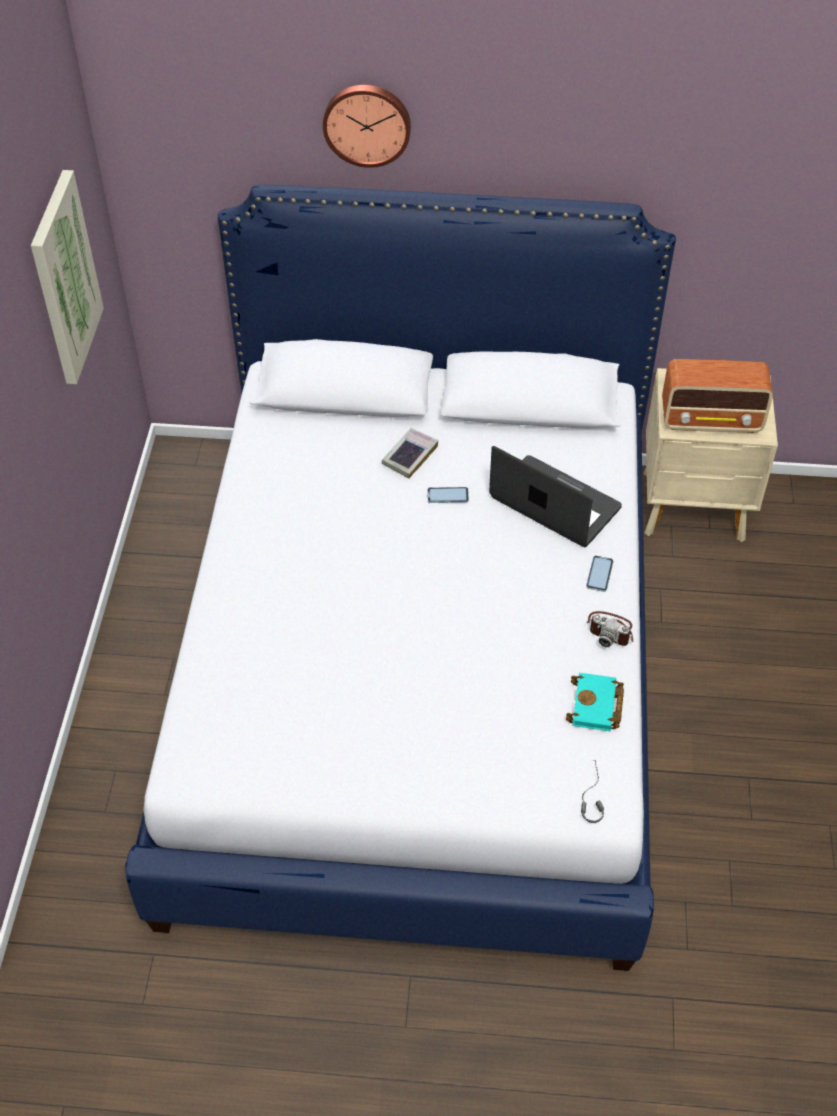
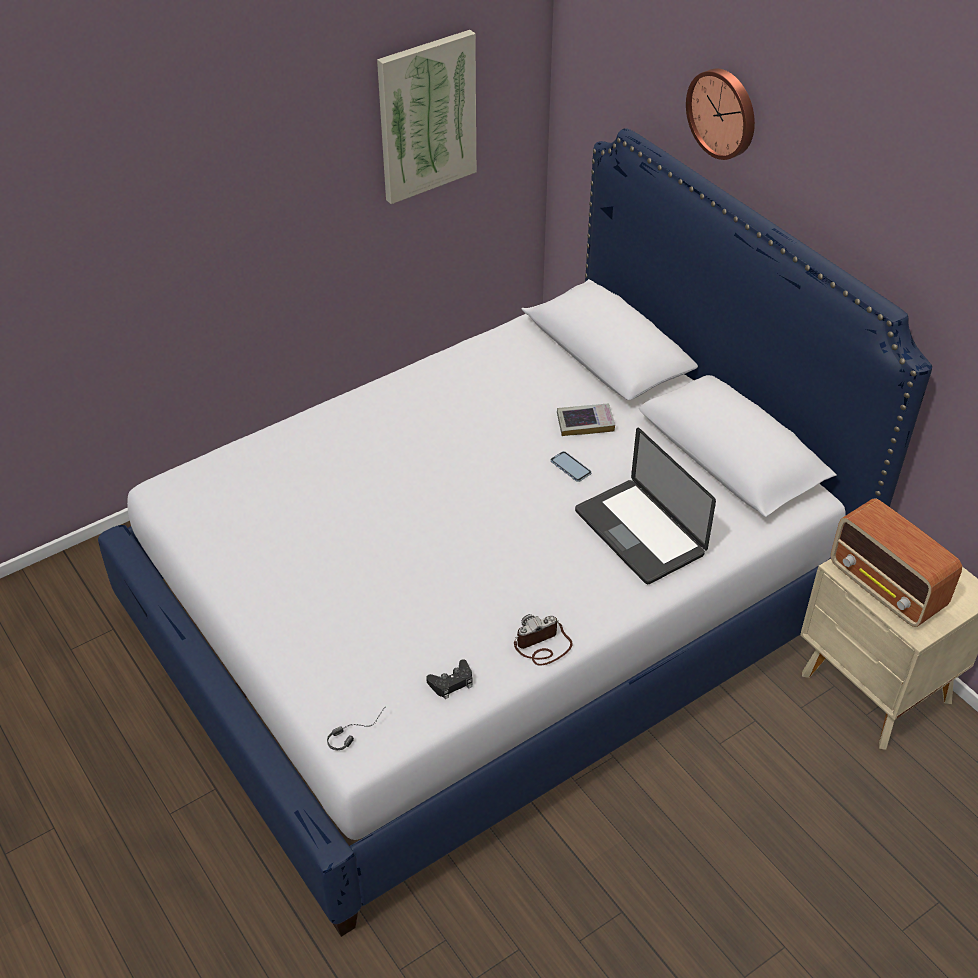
camera: 50 degrees right, 5 degrees down
laptop [489,446,622,547] -> laptop turned 150 degrees clockwise [575,428,716,584]
turquoise book [566,673,624,731] -> black game controller [426,659,472,699]
phone [586,556,614,592] -> none
camera [587,611,633,647] -> camera turned 75 degrees clockwise [514,614,573,666]

